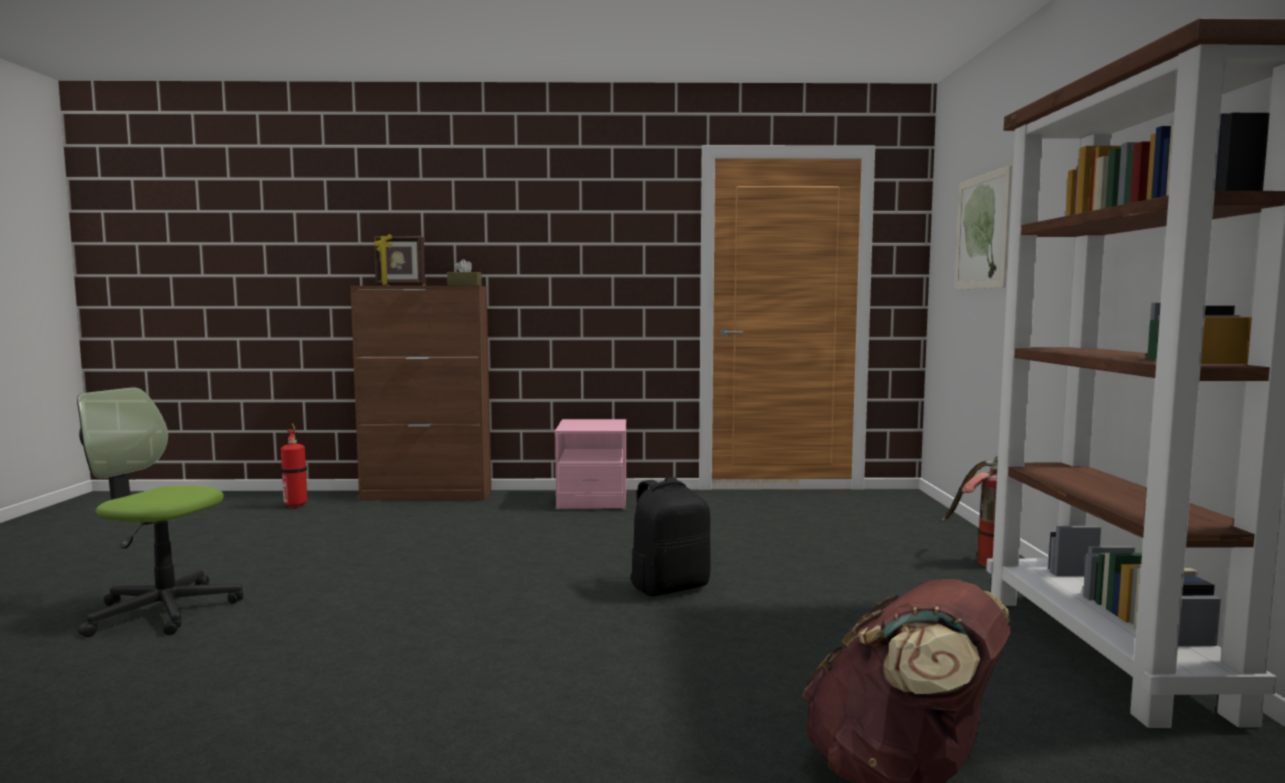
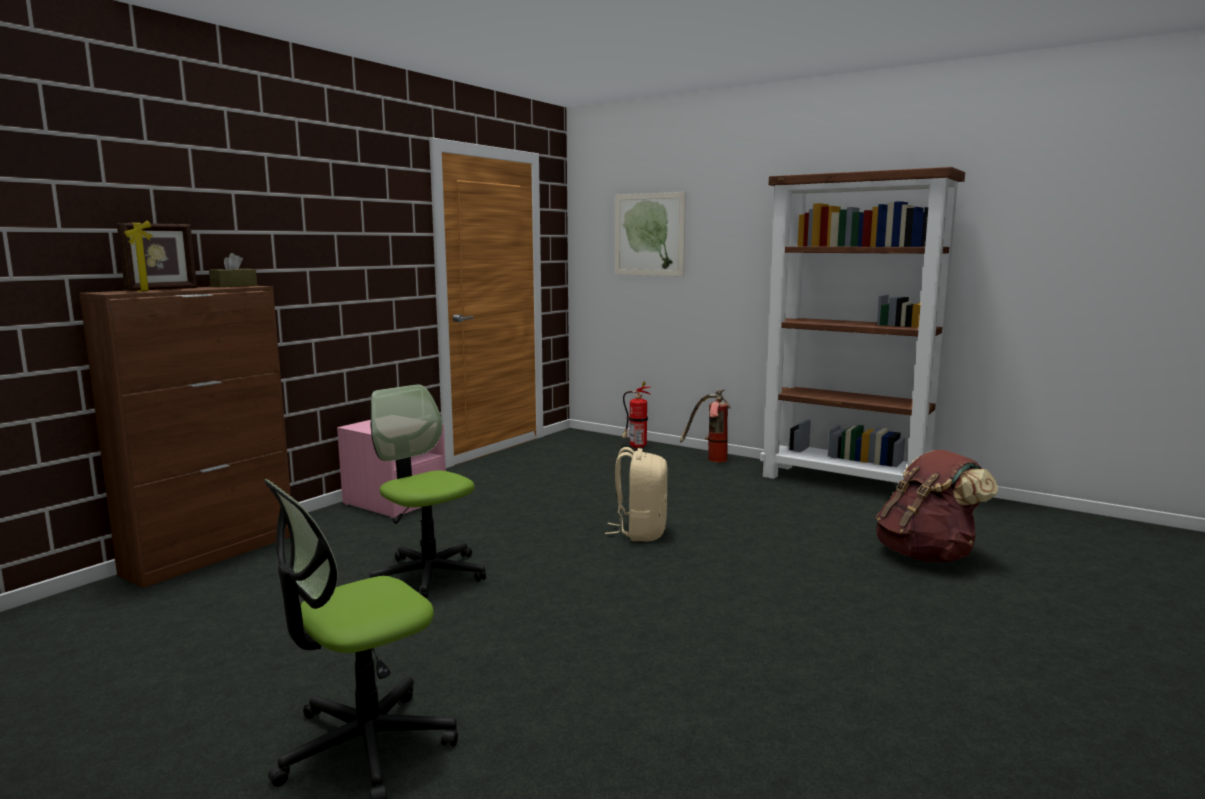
camera: 55 degrees left, 5 degrees up
fire extinguisher [281,423,307,508] -> fire extinguisher moved to [621,382,650,449]
black backpack [630,477,711,596] -> beige backpack [605,447,667,542]
none -> office chair [366,384,486,598]

